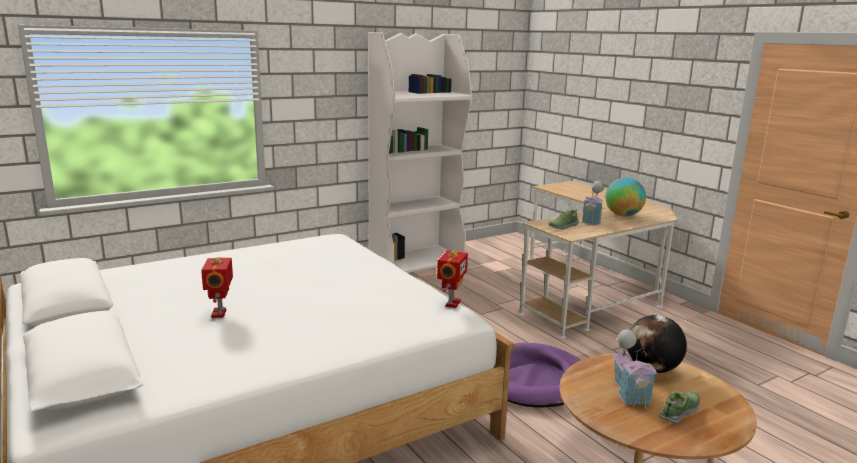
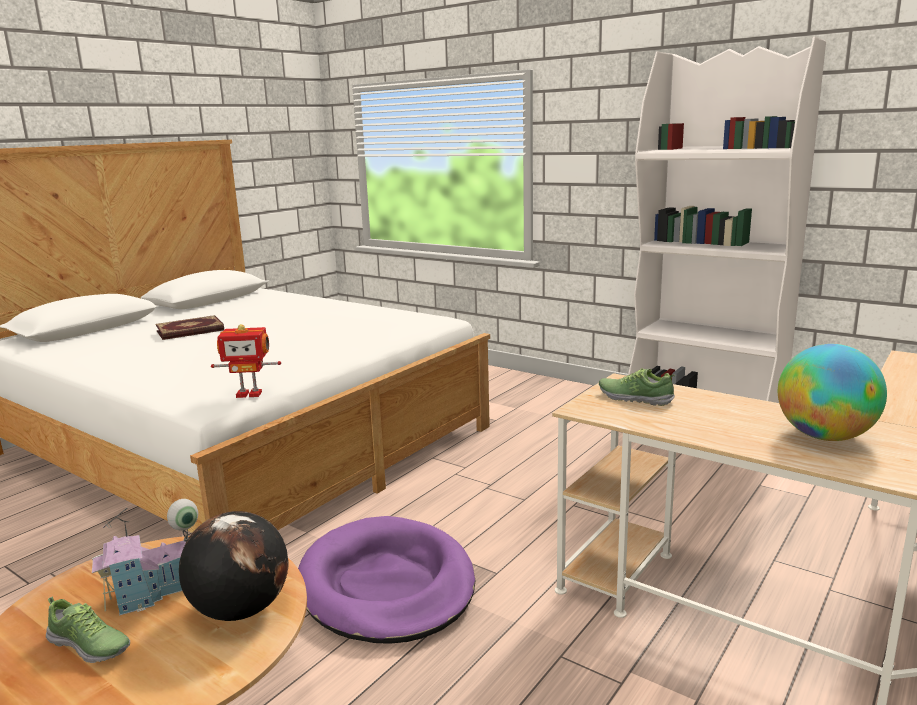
camera: 70 degrees right, 0 degrees up
toy robot [201,257,233,318] -> book [156,315,224,340]
toy house [582,181,604,225] -> none

